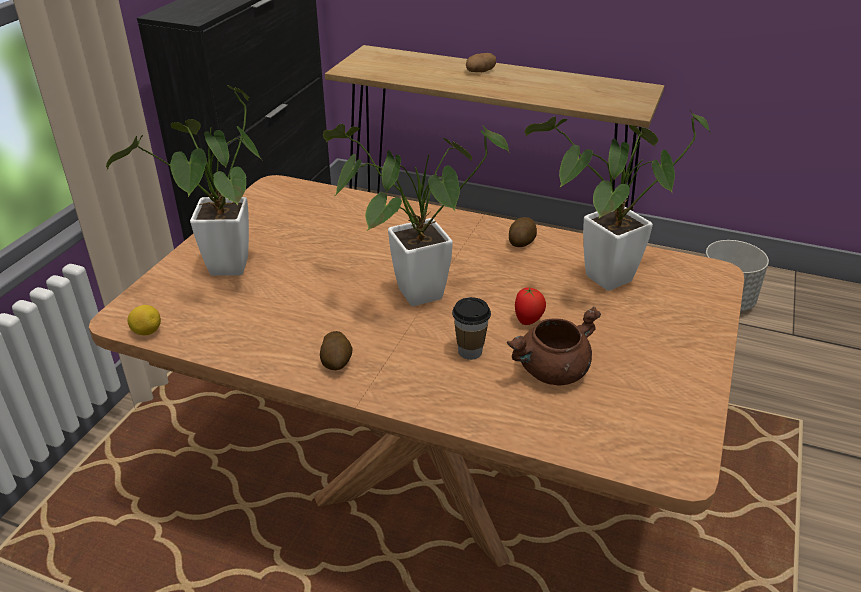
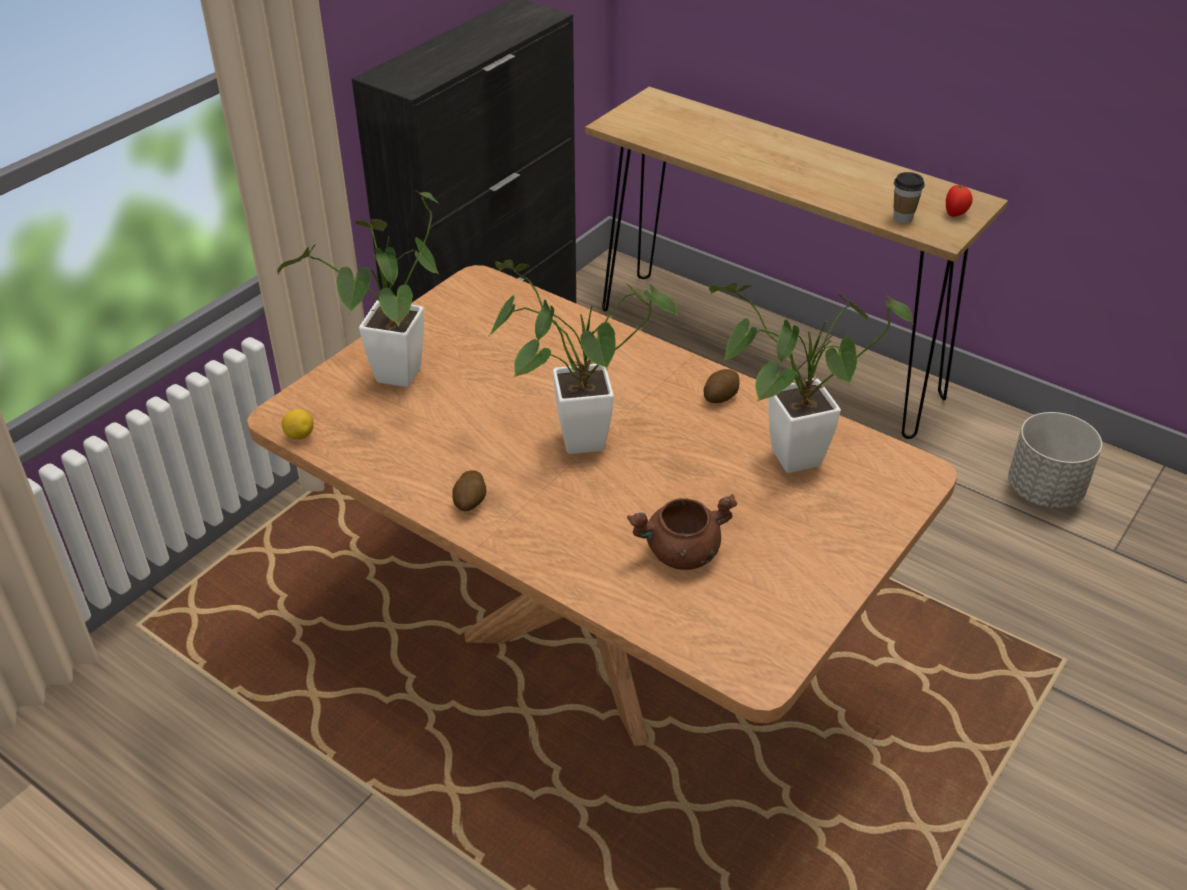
camera: 15 degrees right, 5 degrees up
cup [452,297,491,360] -> cup moved to [893,172,925,223]
potato [466,53,496,72] -> none
tomato [515,287,546,325] -> tomato moved to [946,184,973,217]

